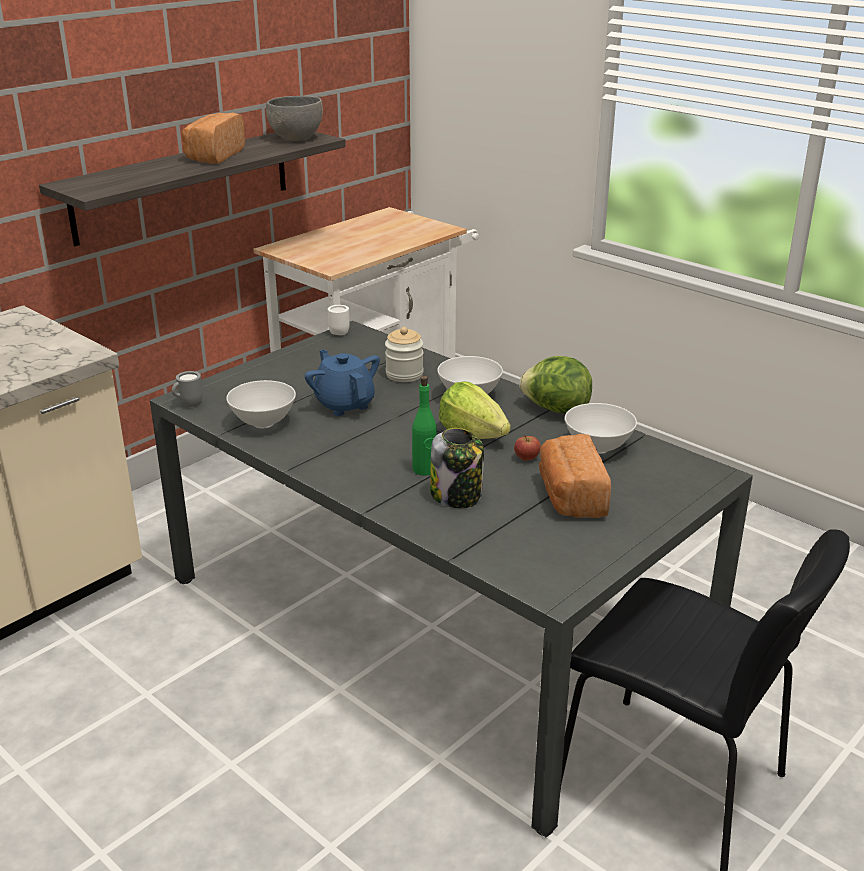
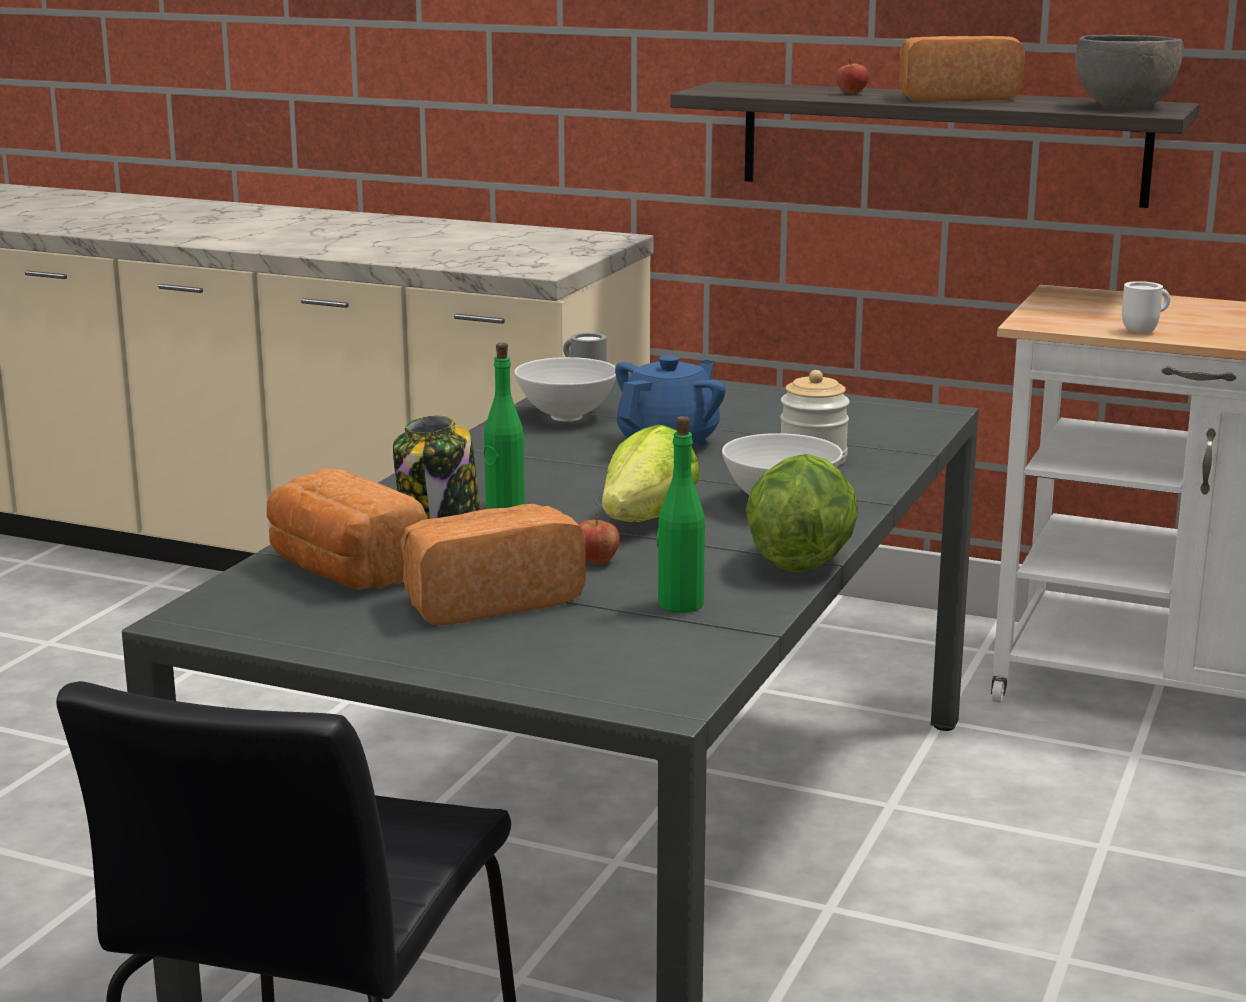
camera: 70 degrees right, 10 degrees down
white mug [328,305,350,335] -> white mug moved to [1122,281,1170,334]
white bowl [565,403,637,454] -> green bottle [657,416,705,613]
none -> bread [267,468,427,589]
none -> apple [836,59,869,94]

